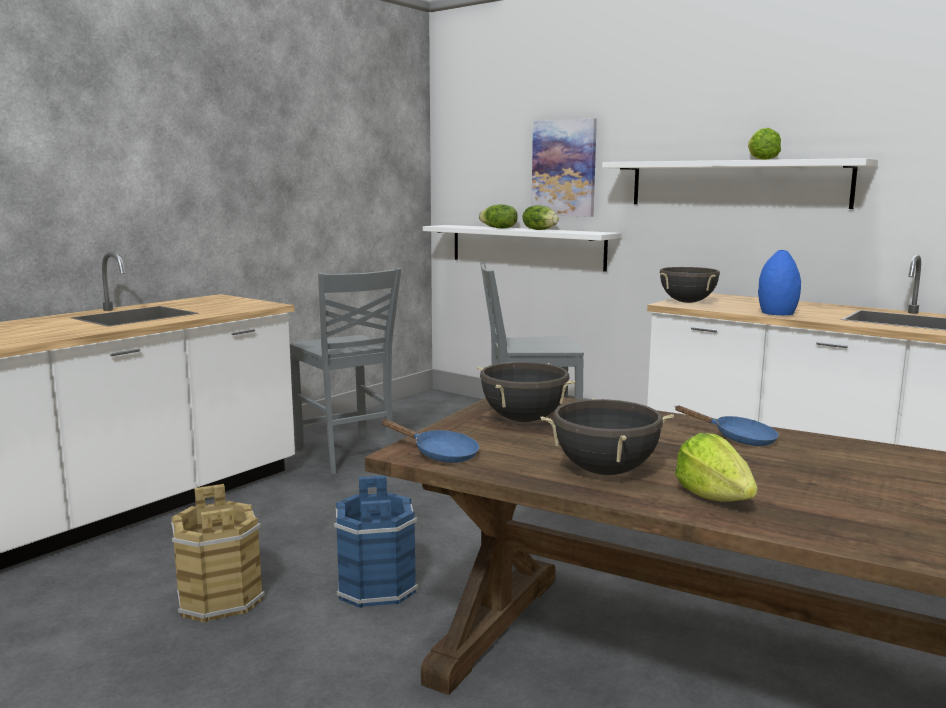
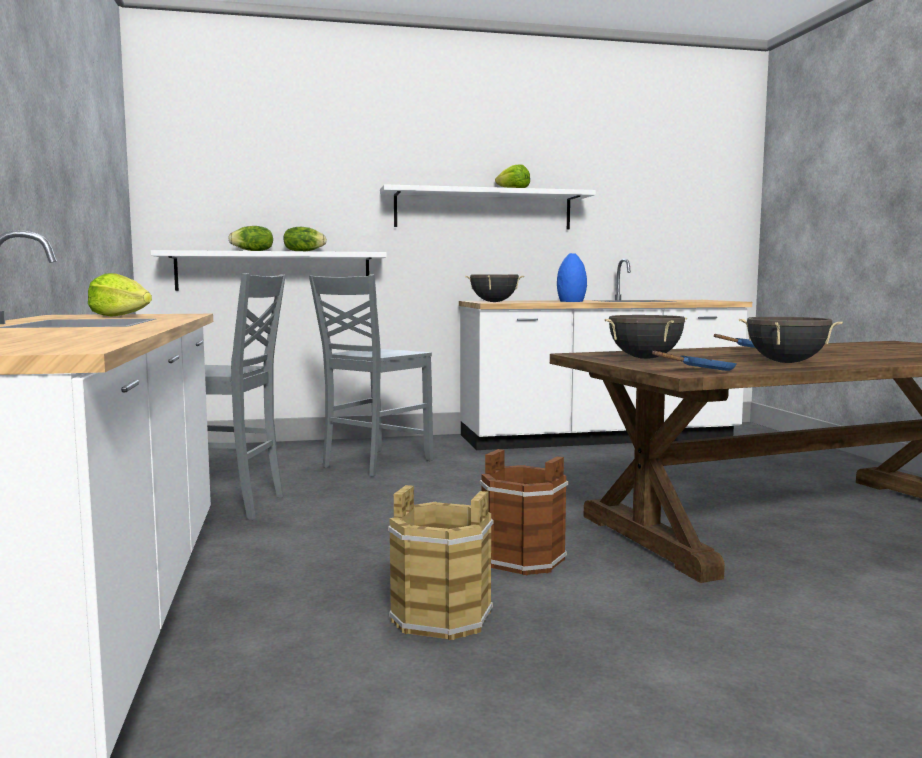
camera: 50 degrees left, 5 degrees down
blue bucket [334,476,418,608] -> brown bucket [480,449,568,575]
picture [531,118,597,217] -> none
lettuce [675,433,758,502] -> lettuce moved to [88,273,152,317]

